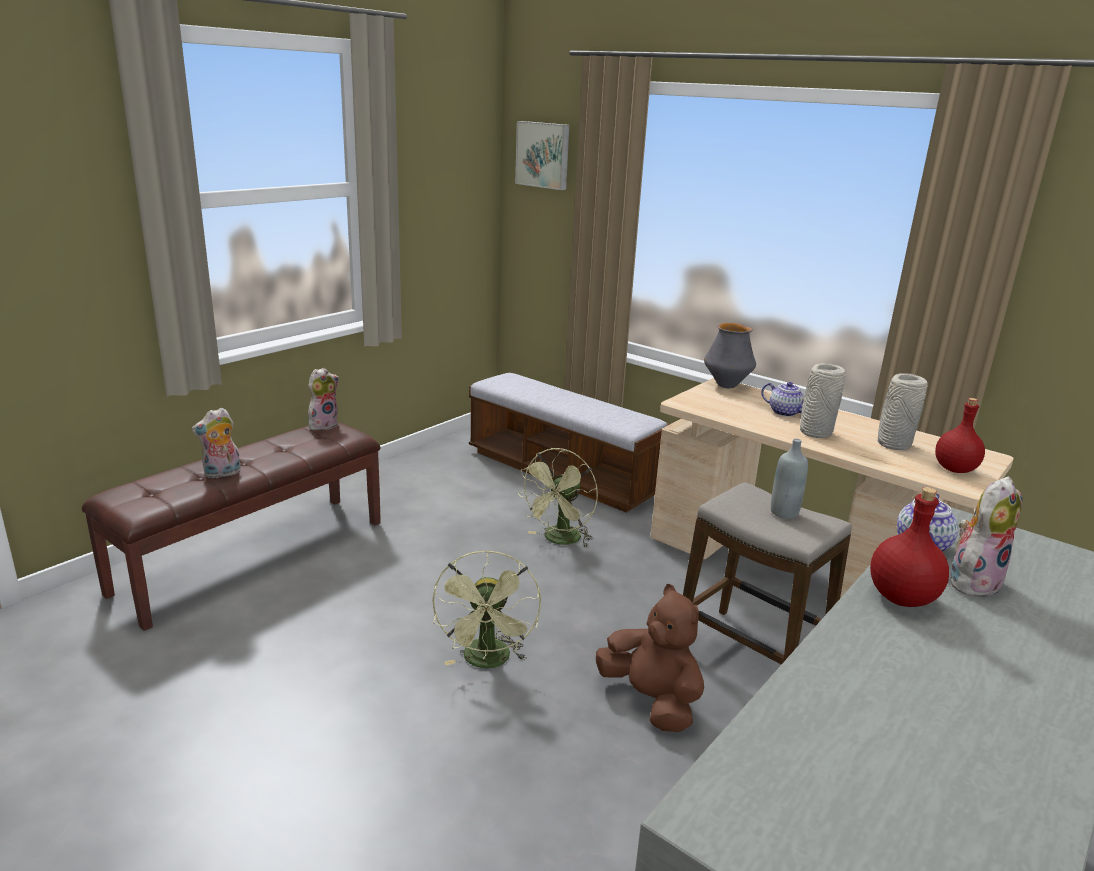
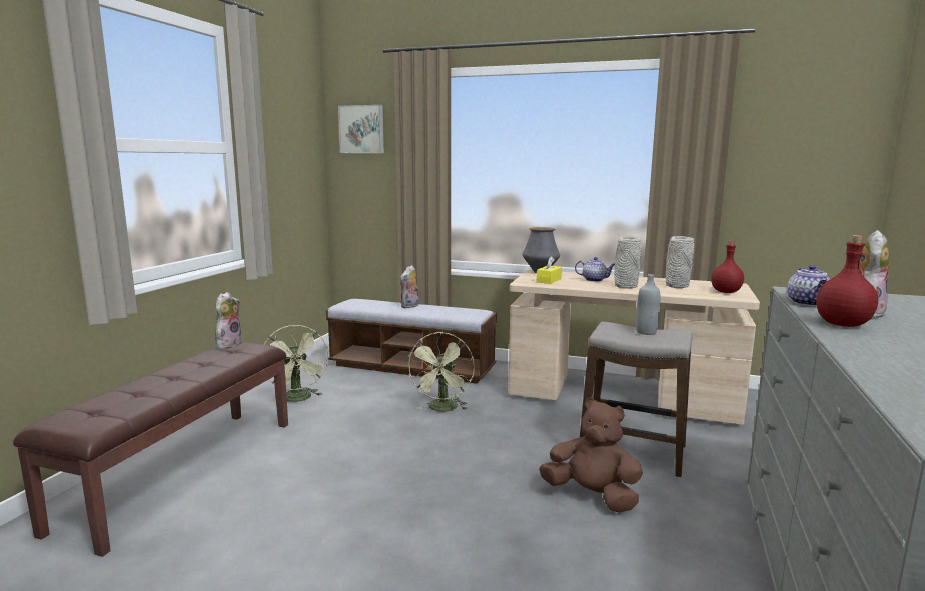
camera: 20 degrees left, 10 degrees down
plush toy [191,408,241,479] -> plush toy moved to [400,265,419,308]
green fan [432,550,541,668] -> green fan moved to [264,325,328,404]
none -> yellow tissue box [537,256,562,284]

